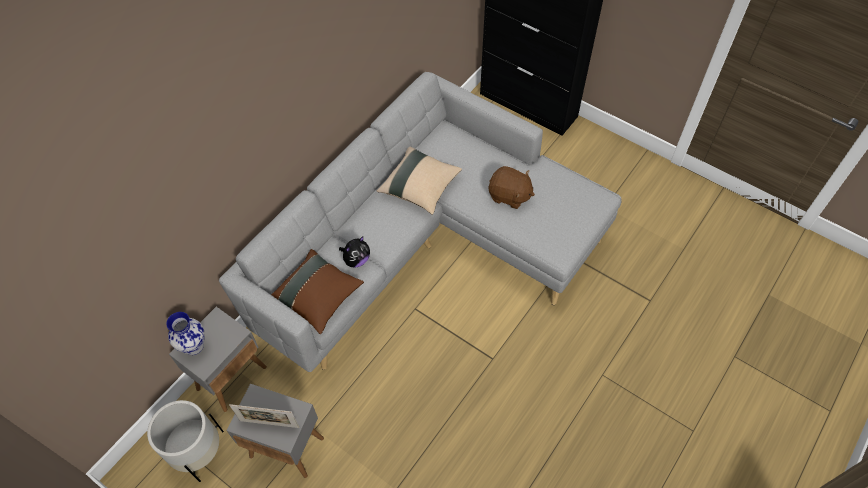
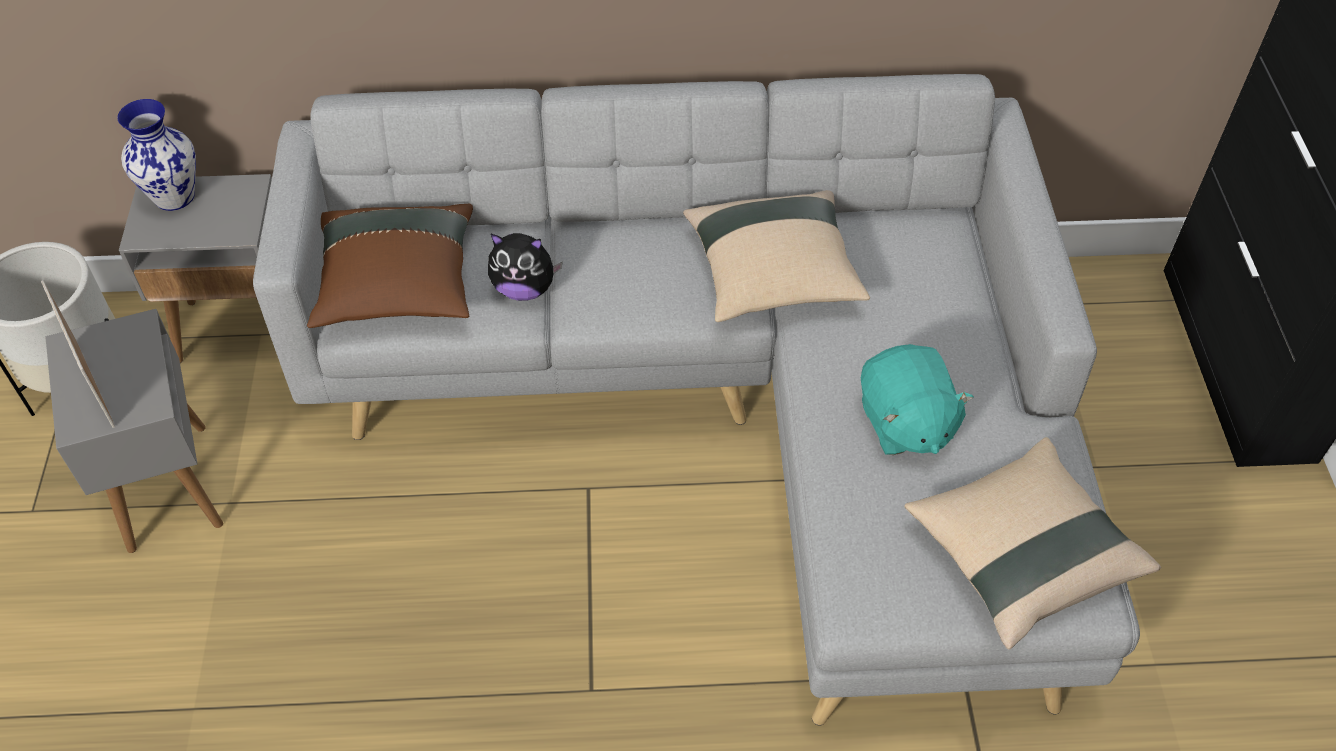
camera: 50 degrees right, 5 degrees down
brown plush toy [488,166,535,209] -> turquoise plush toy [861,344,974,455]
none -> beige pillow [904,437,1161,650]

